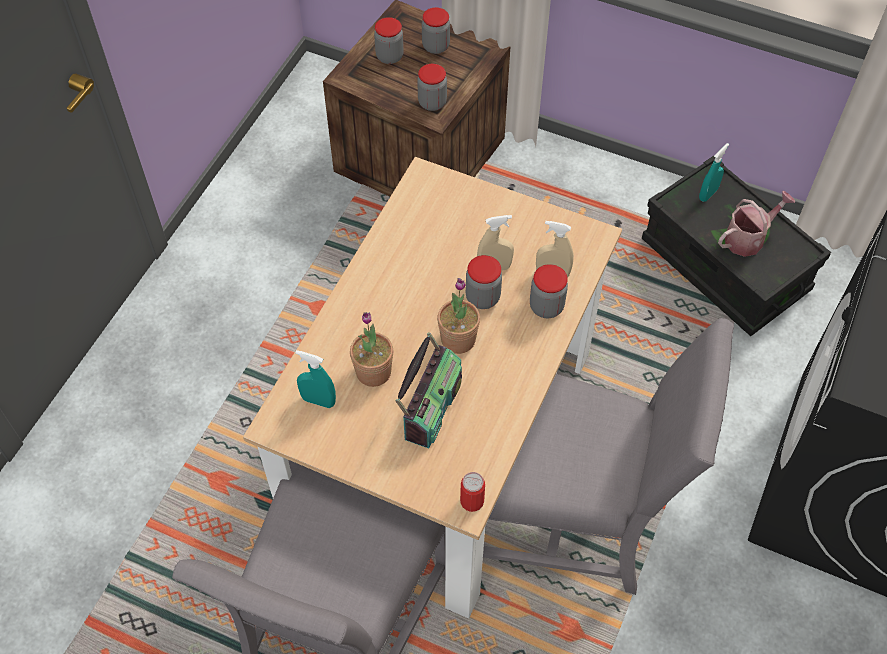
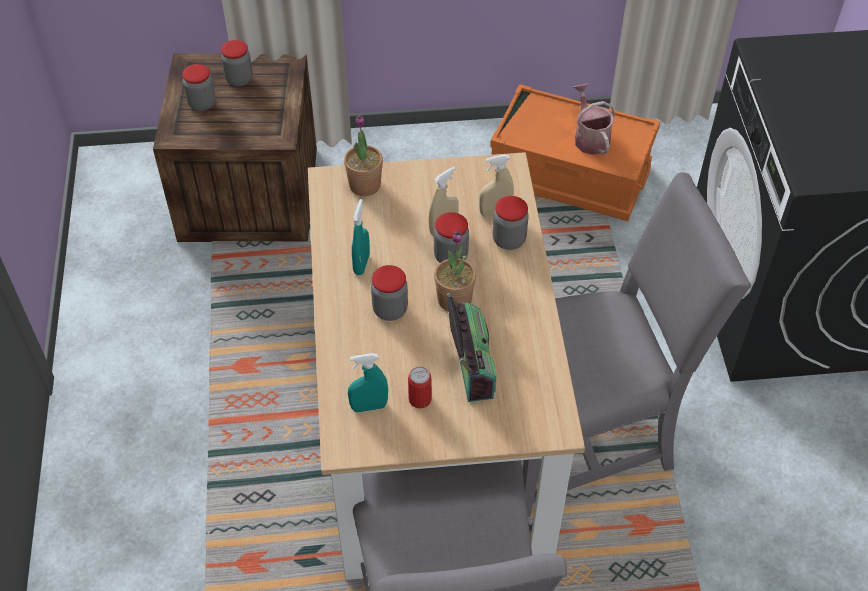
camera: 30 degrees left, 5 degrees down
potted plant [350,312,393,387] -> potted plant moved to [344,114,383,196]
jar [417,64,447,111] -> jar moved to [371,265,408,321]
can [460,472,485,512] -> can moved to [408,366,432,408]
black storage box [642,156,831,336] -> orange storage box [490,84,660,221]
turquoise spray bottle [699,143,729,202] -> turquoise spray bottle moved to [352,199,370,275]
watering can [718,191,795,257] -> watering can turned 45 degrees counterclockwise [574,83,615,155]

